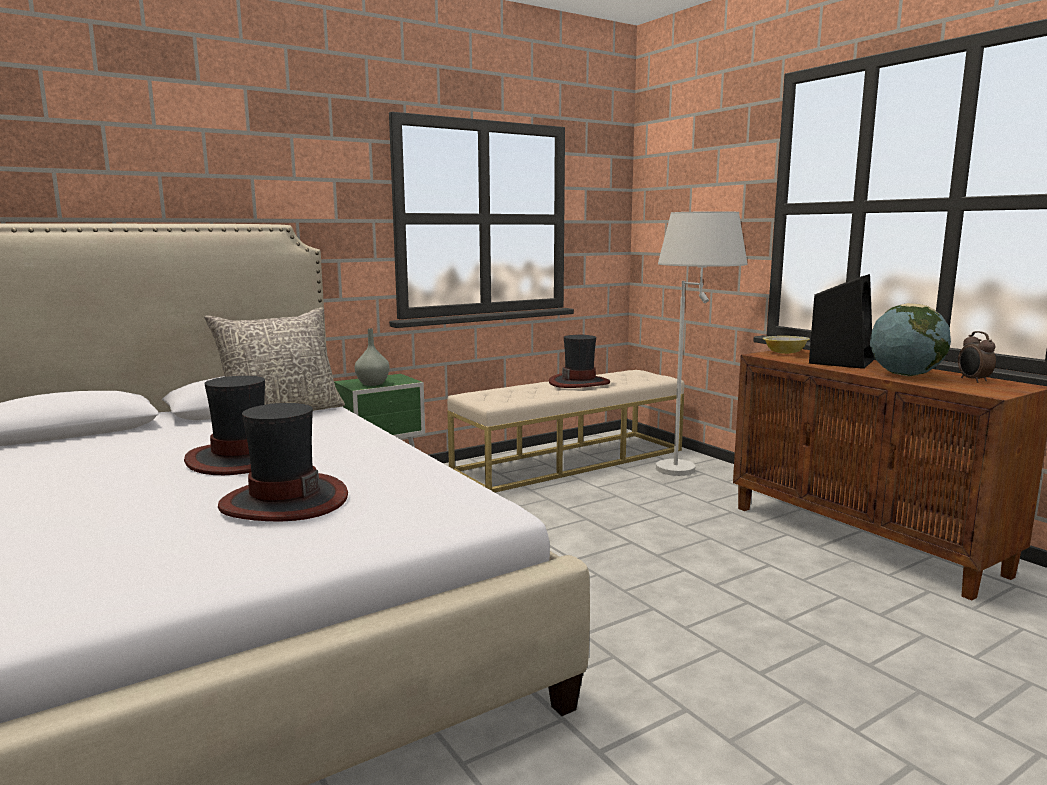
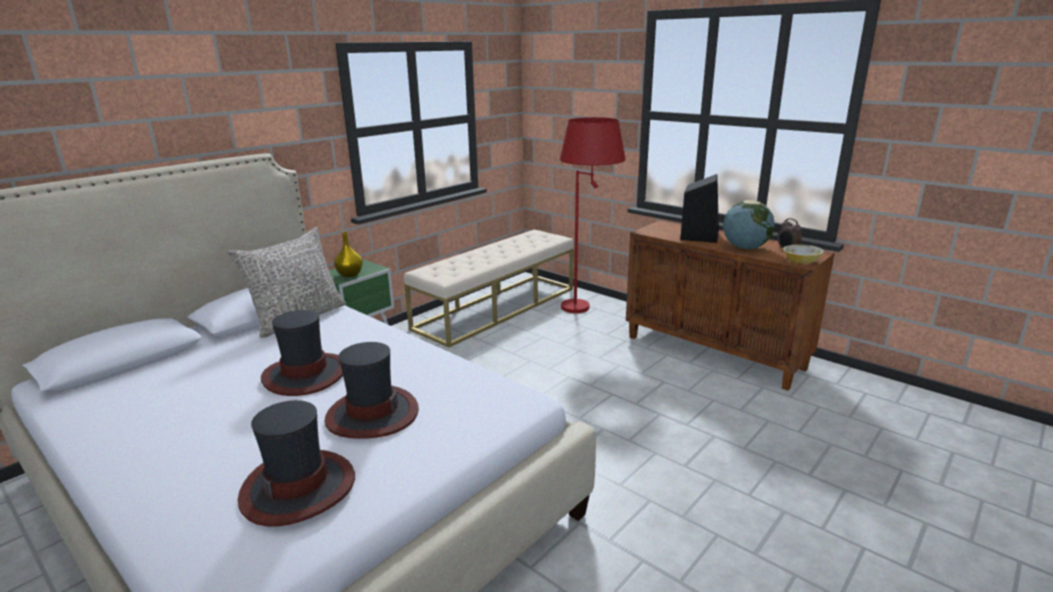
camera: 15 degrees left, 10 degrees up
grey vase [355,328,389,386] -> yellow vase [334,231,363,277]
hat [549,335,610,388] -> hat moved to [238,400,355,527]
white floor lamp [656,211,747,476] -> red floor lamp [560,117,625,313]
bowl [763,336,810,354] -> bowl moved to [783,245,824,264]

